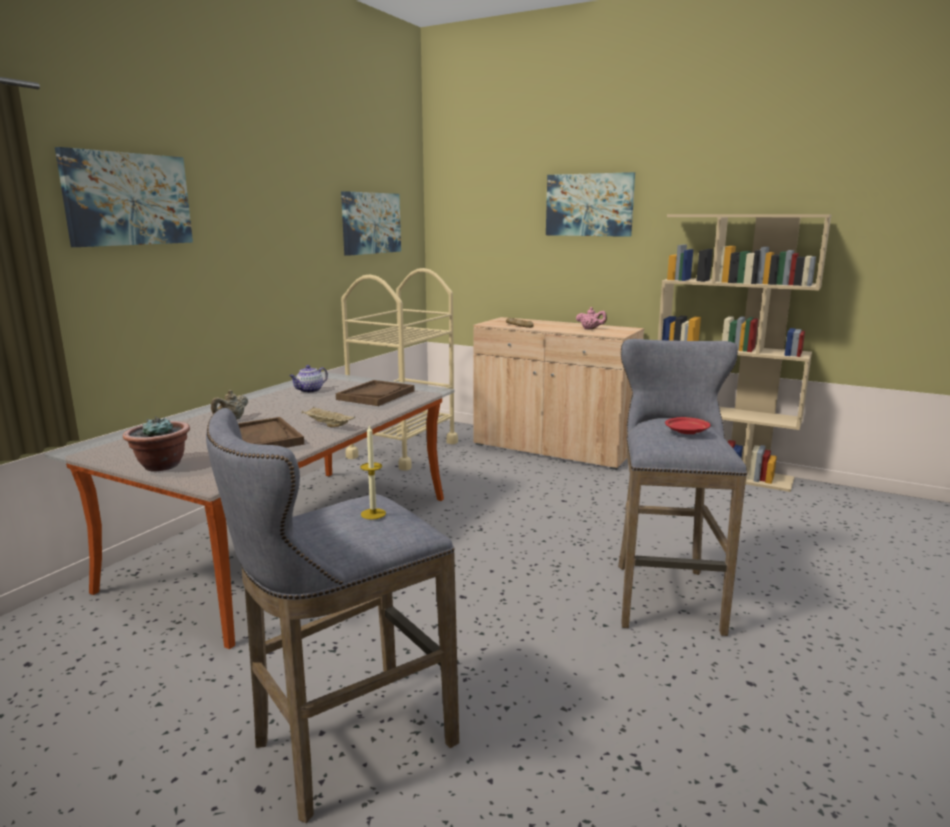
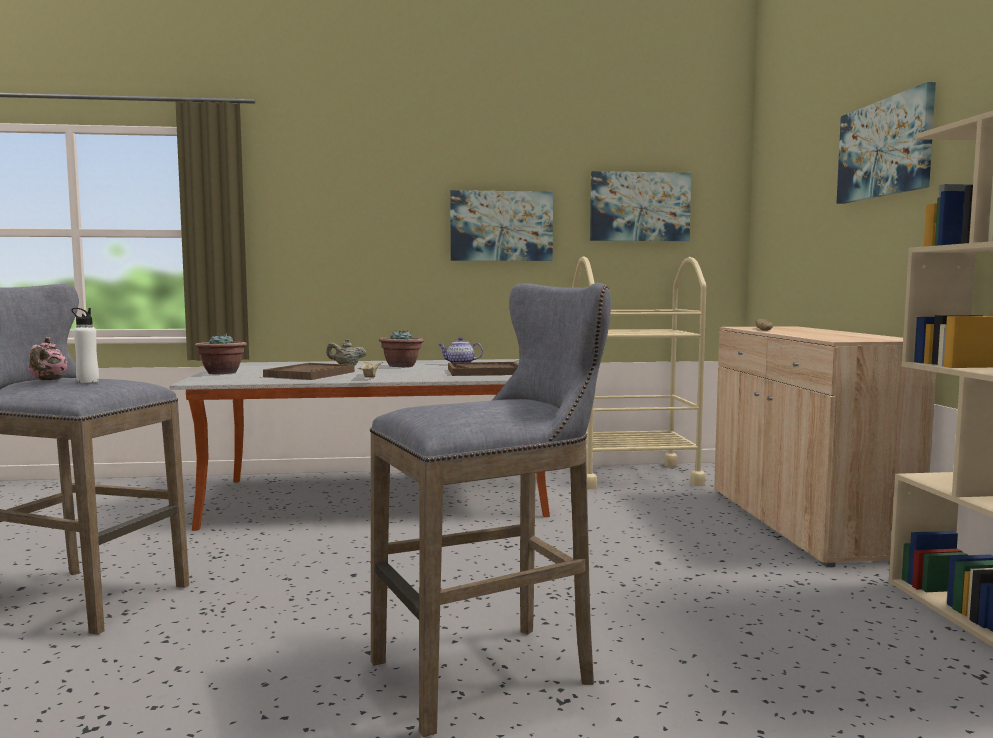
camera: 55 degrees right, 10 degrees down
picture [55,147,193,247] -> picture moved to [450,190,553,261]
candle [360,424,386,520] -> white bottle [72,308,99,383]
pink teapot [576,307,607,329] -> pink teapot moved to [28,337,67,380]
red plate [665,417,710,434] -> none
none -> potted plant [379,330,424,367]

